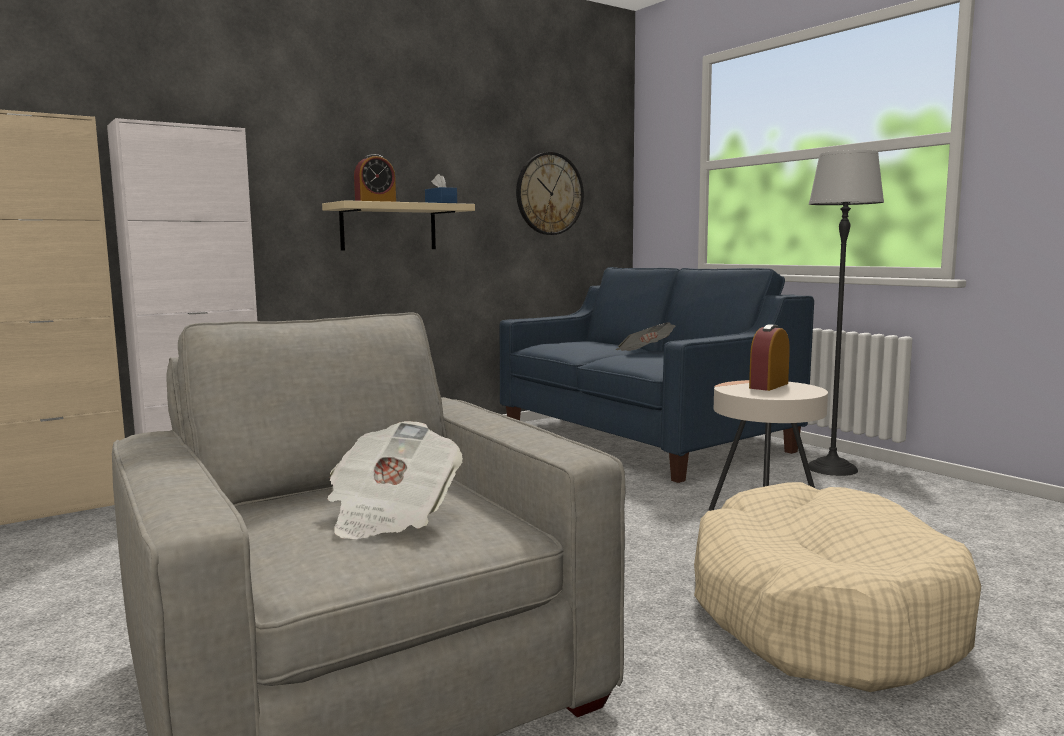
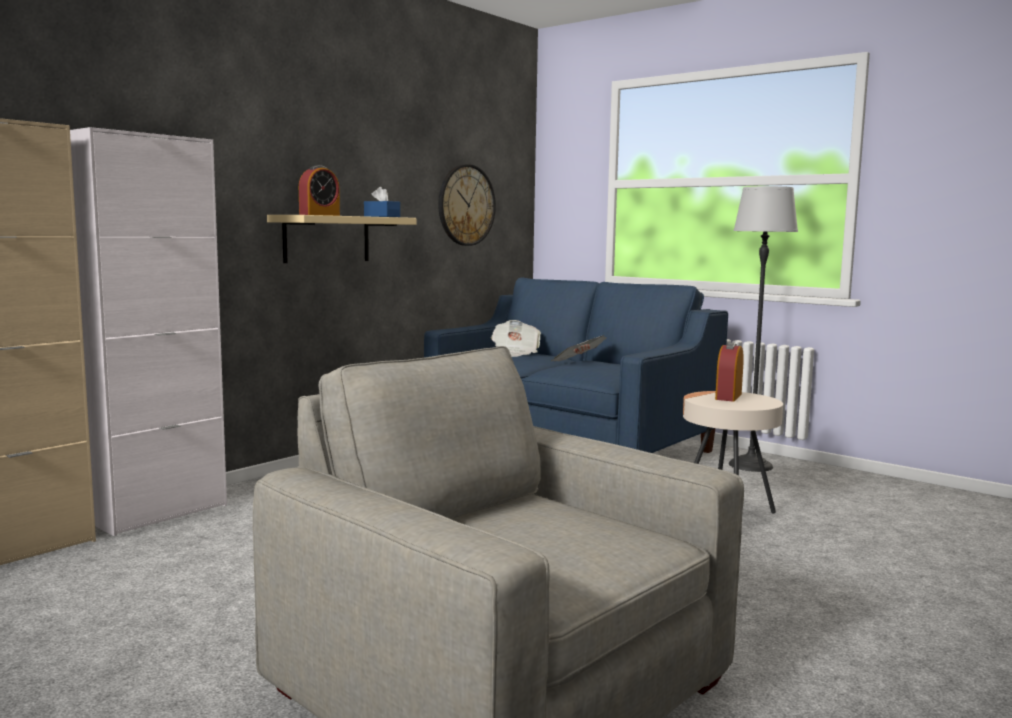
camera: 15 degrees left, 0 degrees up
newspaper [327,421,463,539] -> newspaper moved to [491,320,541,357]
beige dog bed [694,482,981,692] -> none

